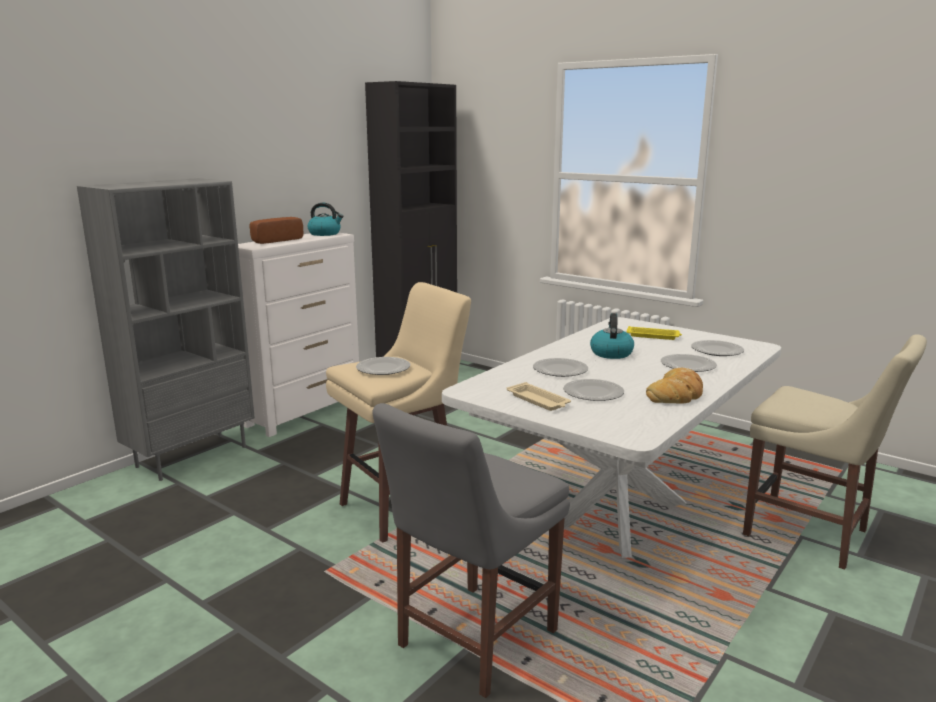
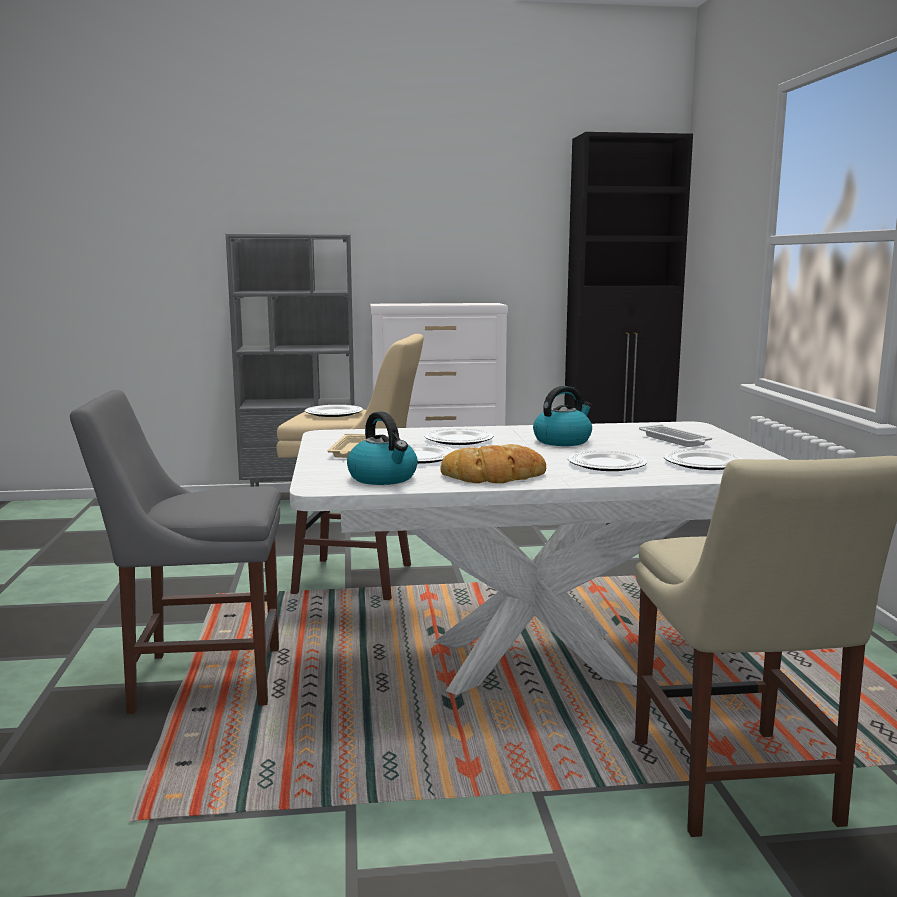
camera: 45 degrees right, 5 degrees down
bread [250,217,303,244] -> none
kettle [308,203,344,236] -> kettle moved to [347,411,418,485]
yellow tray [626,326,682,340] -> white tray [639,424,712,447]

